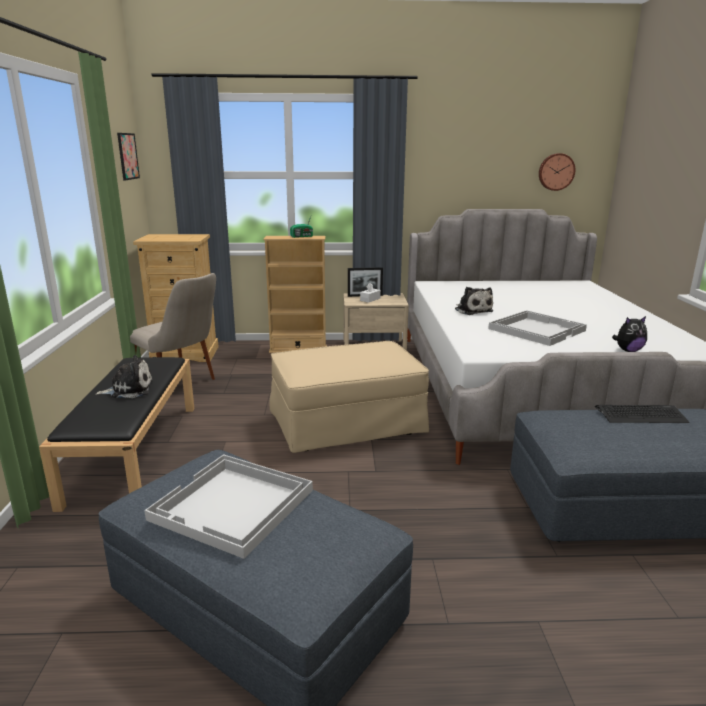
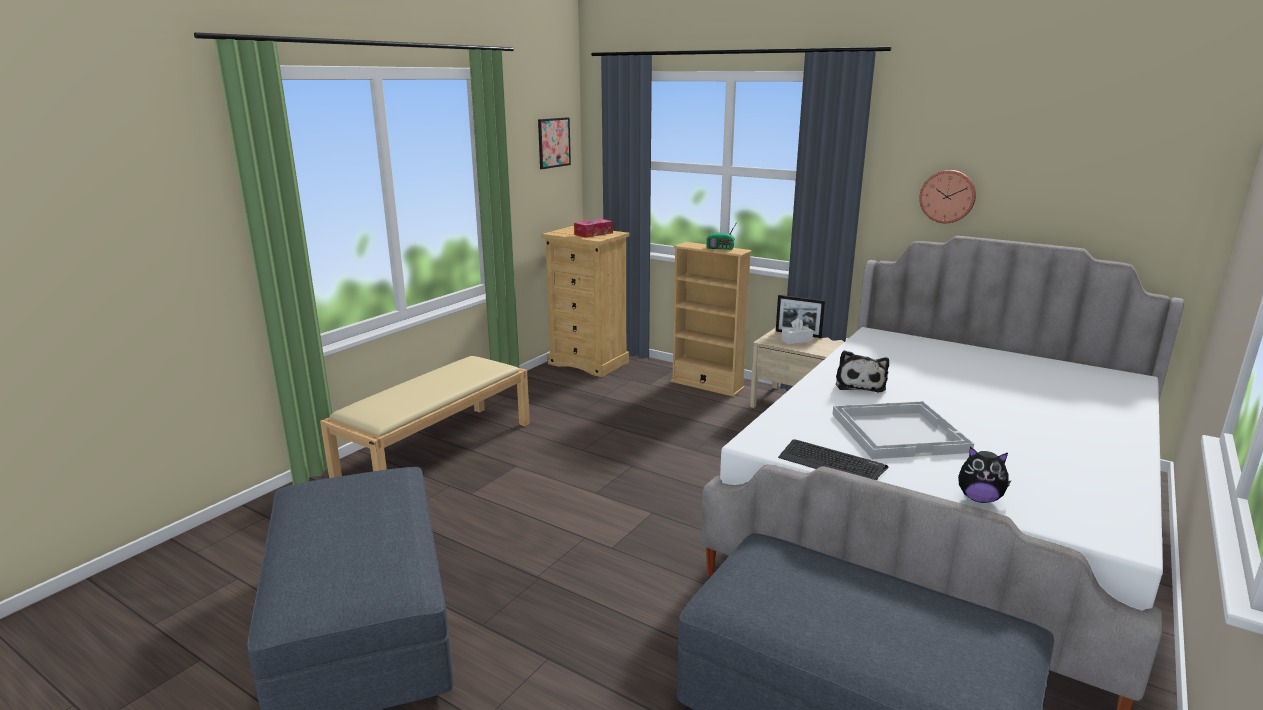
camera: 35 degrees right, 0 degrees up
black bench [39,357,194,512] -> beige bench [320,356,530,478]
plush toy [95,355,153,398] -> none
beige chair [130,273,216,380] -> none
white tray [144,454,313,559] -> none
beige ottoman [270,341,429,453] -> none
wall clock [539,153,576,191] -> wall clock moved to [919,170,976,223]
keyboard [595,405,689,423] -> keyboard moved to [778,439,888,480]
none -> tissue box [574,219,613,238]

